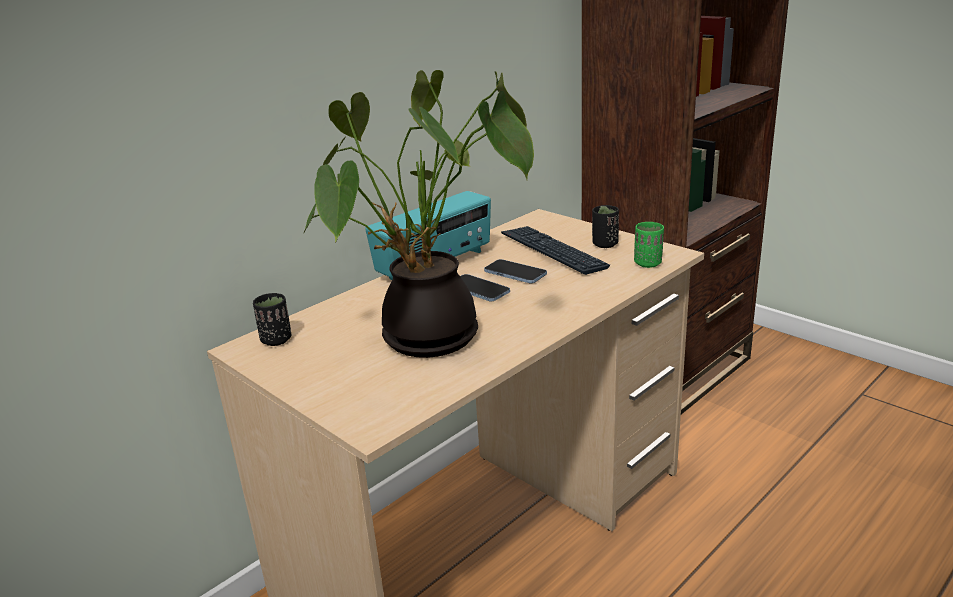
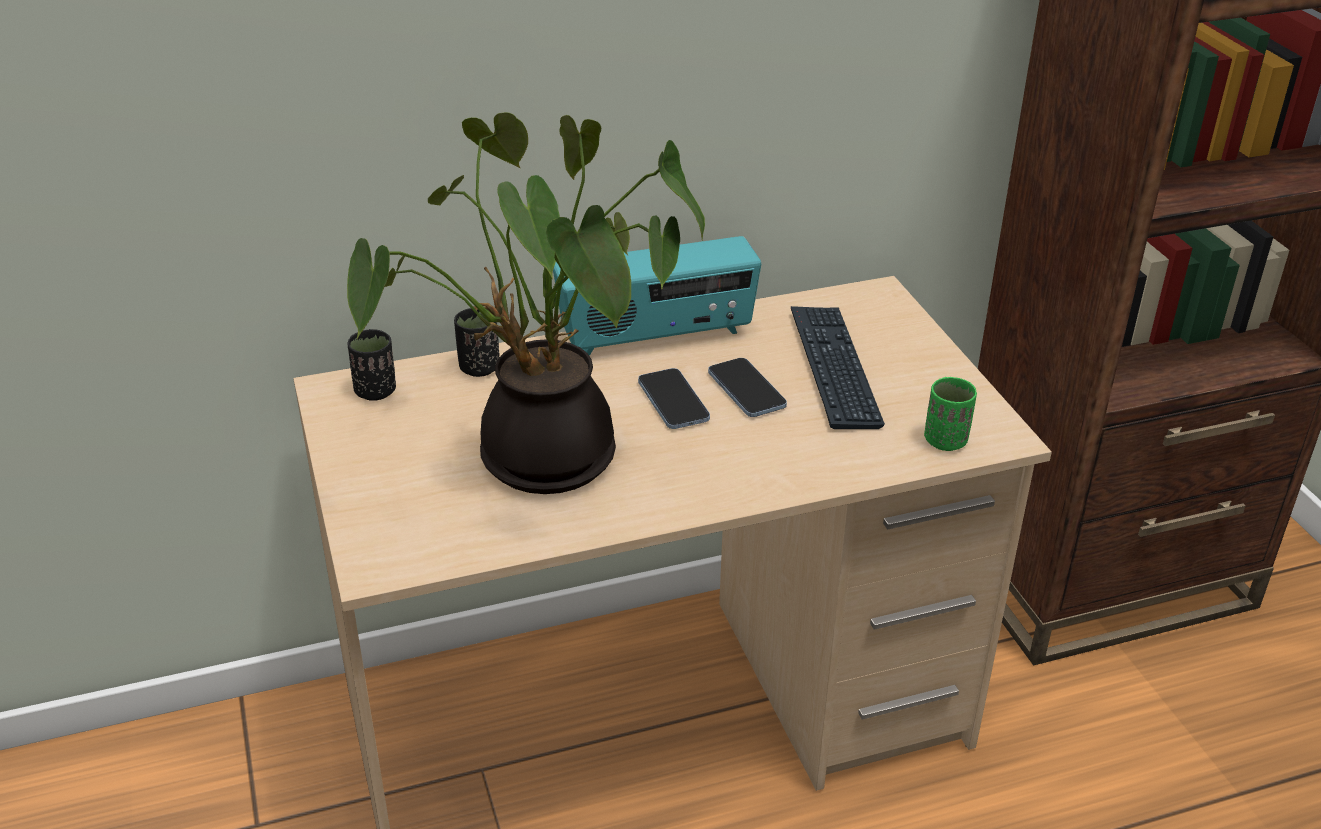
camera: 25 degrees right, 10 degrees up
black cup [592,205,619,248] -> black cup moved to [454,308,500,377]

